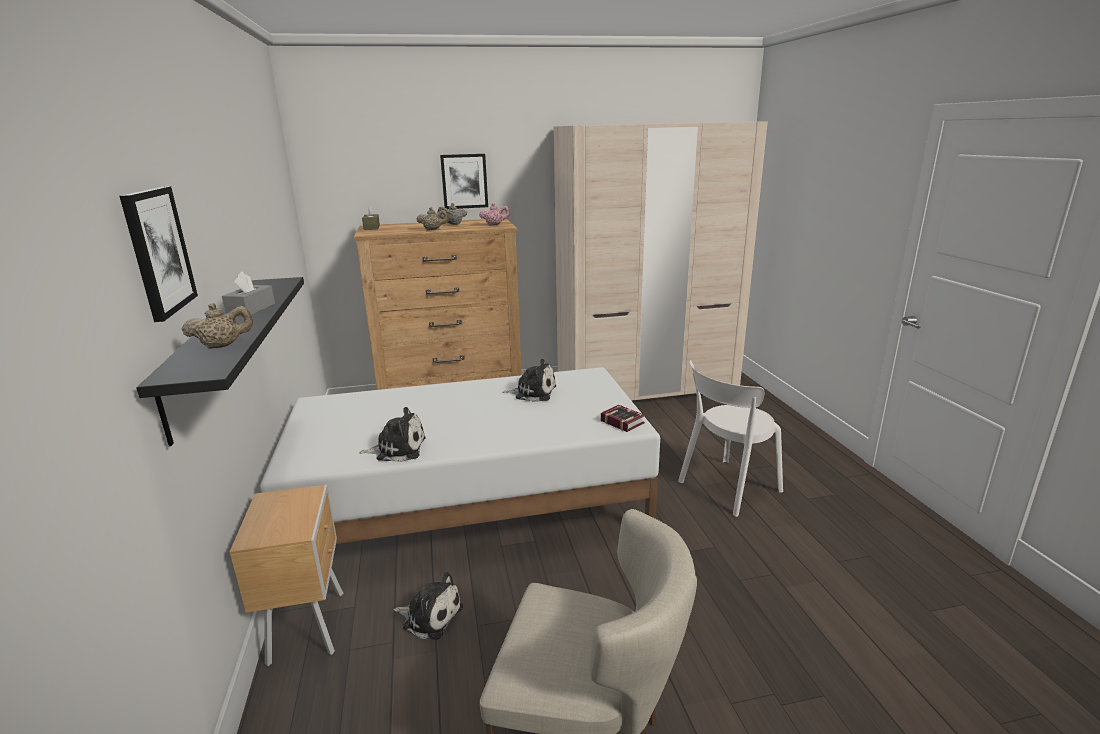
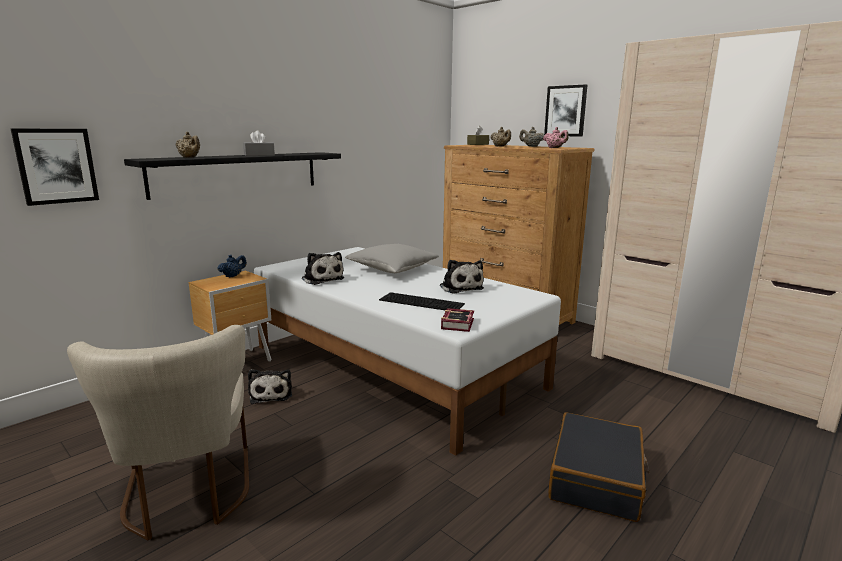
camera: 55 degrees right, 5 degrees down
picture [120,186,198,322] -> picture moved to [10,128,99,206]
white chair [678,360,783,517] -> black suitcase [548,412,649,522]
none -> blue teapot [218,255,247,278]
none -> grey pillow [345,244,439,273]
none -> keyboard [379,292,465,310]

